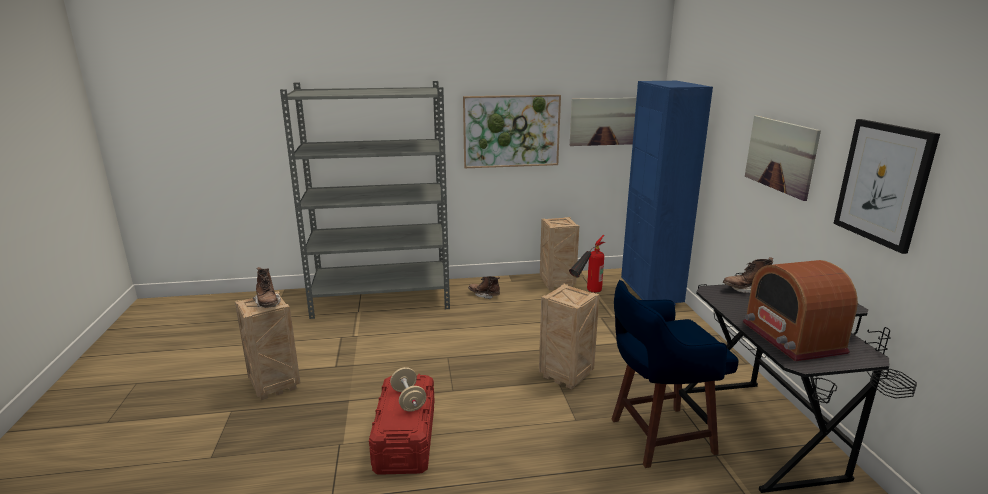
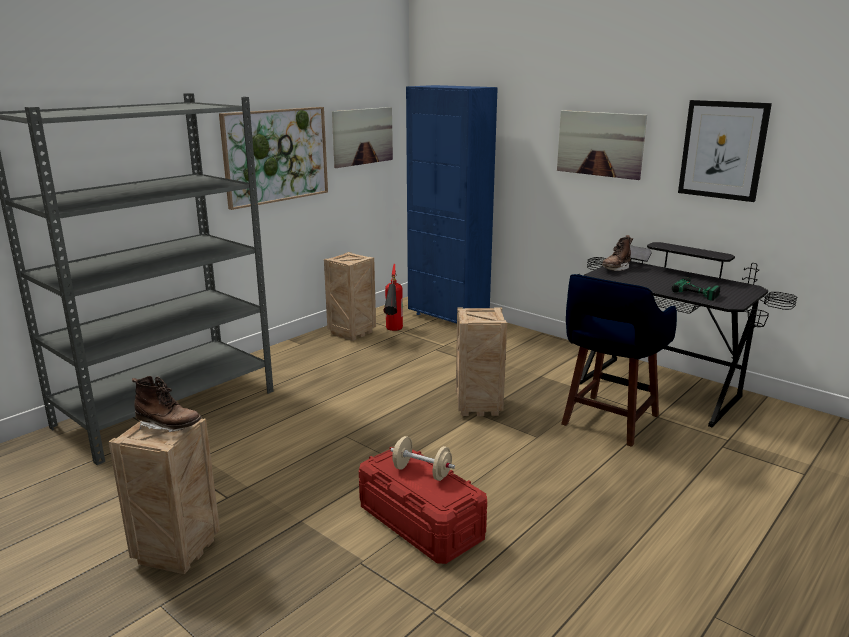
camera: 40 degrees left, 0 degrees up
brown boot [468,276,500,299] -> none
radio [743,260,858,361] -> power drill [672,277,720,301]

